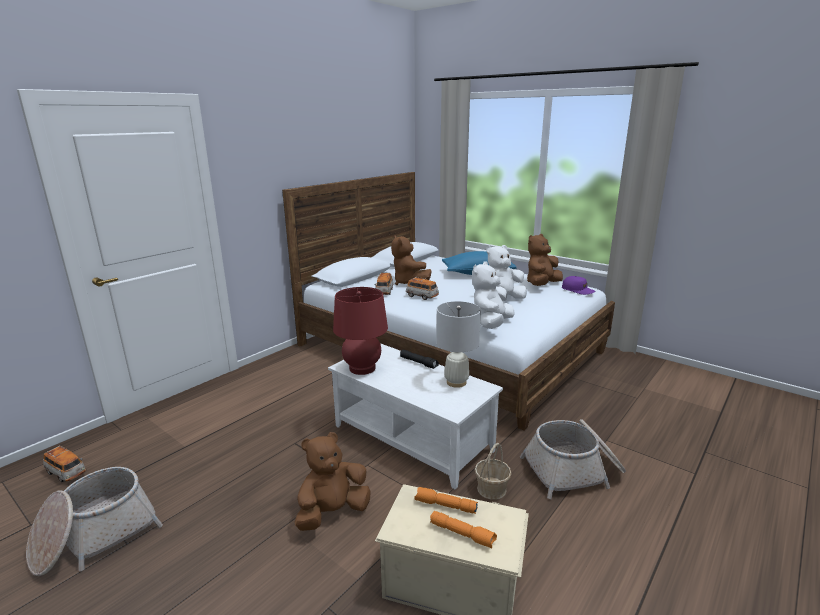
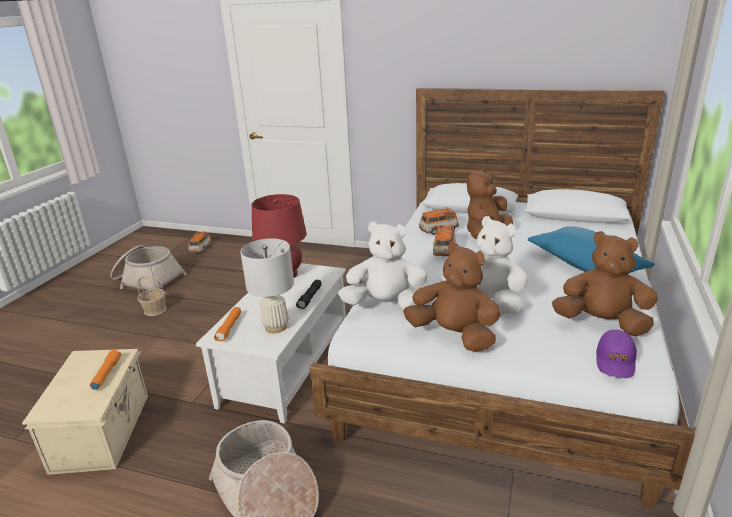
camera: 70 degrees right, 5 degrees up
brown plush toy [294,432,371,531] -> brown plush toy moved to [403,242,501,352]
orange flashlight [430,511,497,548] -> orange flashlight moved to [214,307,241,341]
basket [475,443,512,500] -> basket moved to [137,275,167,316]

